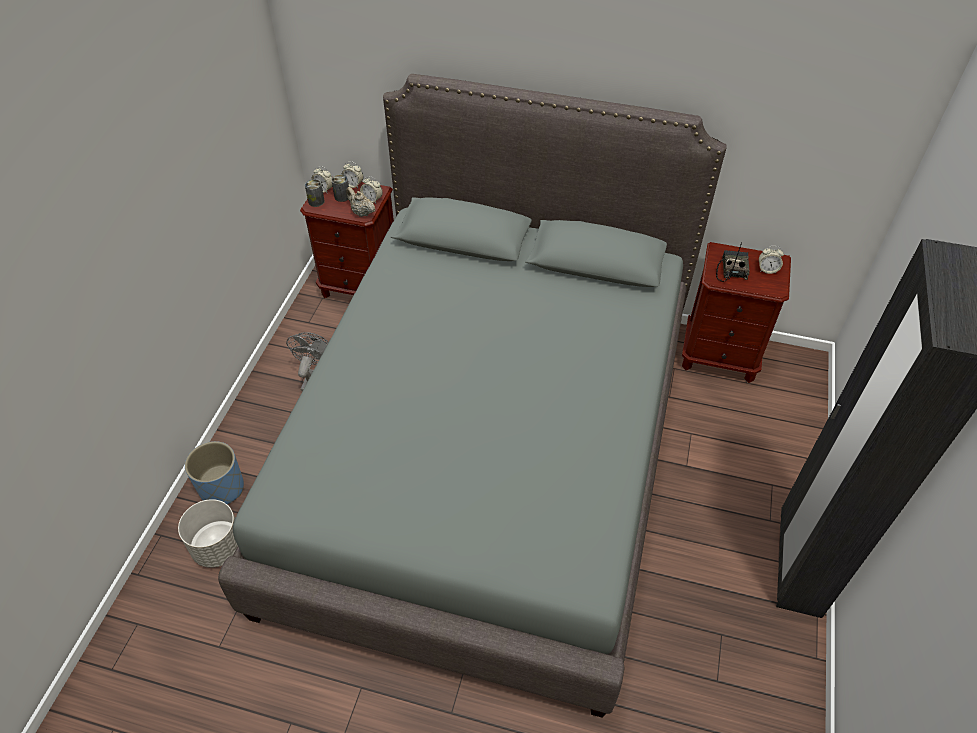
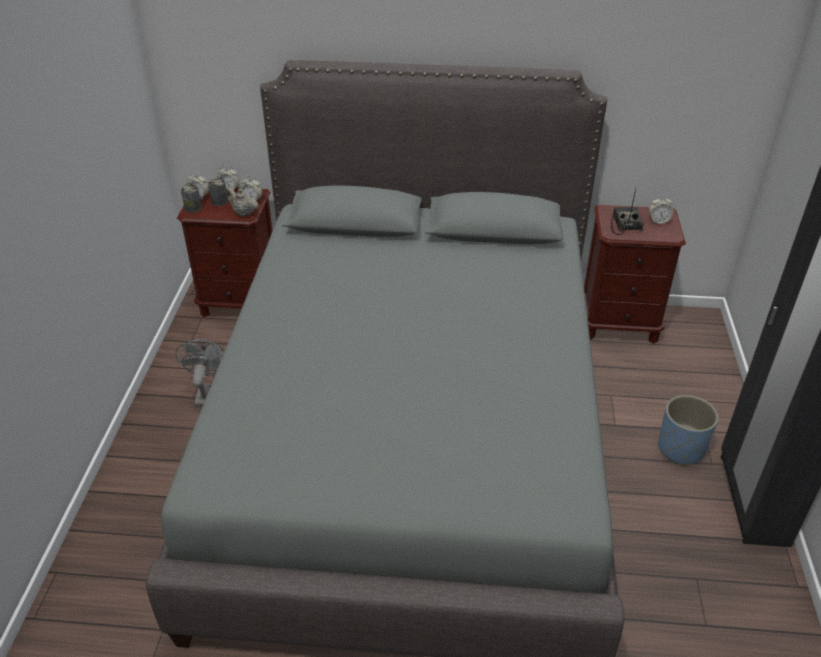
camera: 10 degrees left, 10 degrees down
grey planter [178,499,238,568] -> none
blue planter [185,441,244,504] -> blue planter moved to [658,395,719,466]

